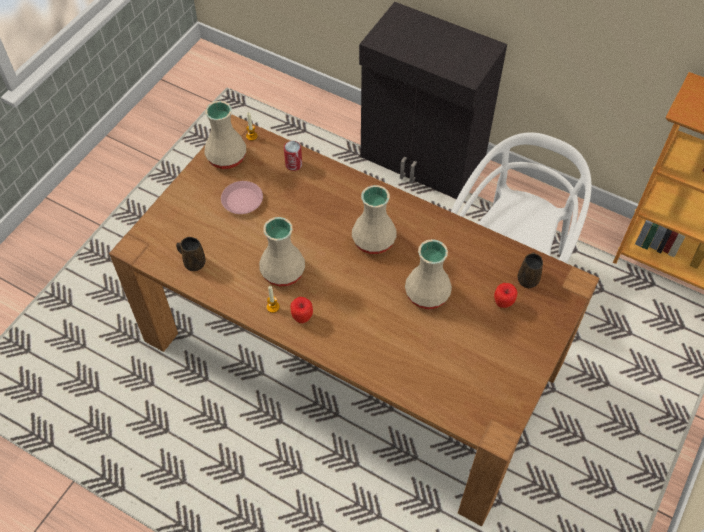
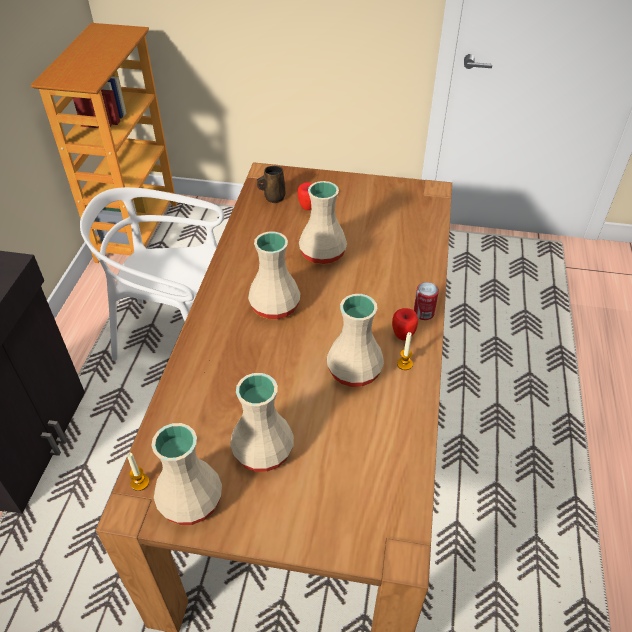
camera: 110 degrees left, 10 degrees down
brown mug [176,237,206,271] -> none
pink plate [221,181,263,214] -> beige vase [230,373,294,472]
can [284,141,302,171] -> can moved to [414,282,439,320]

